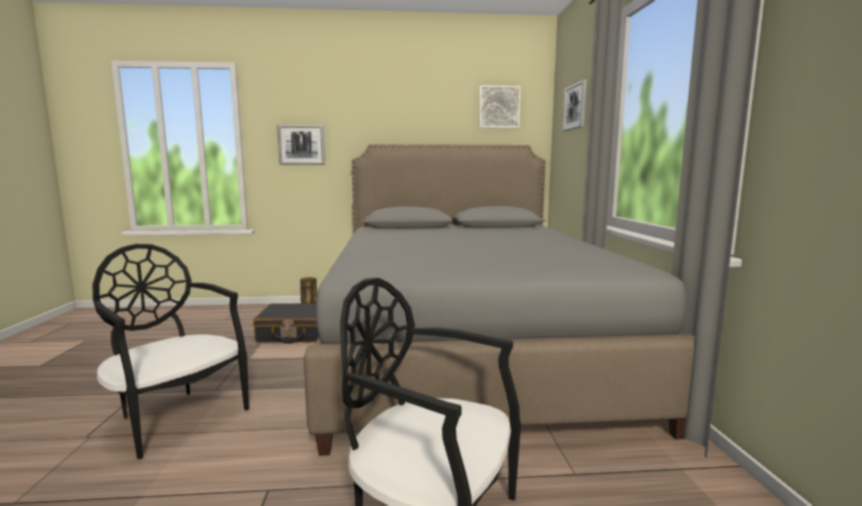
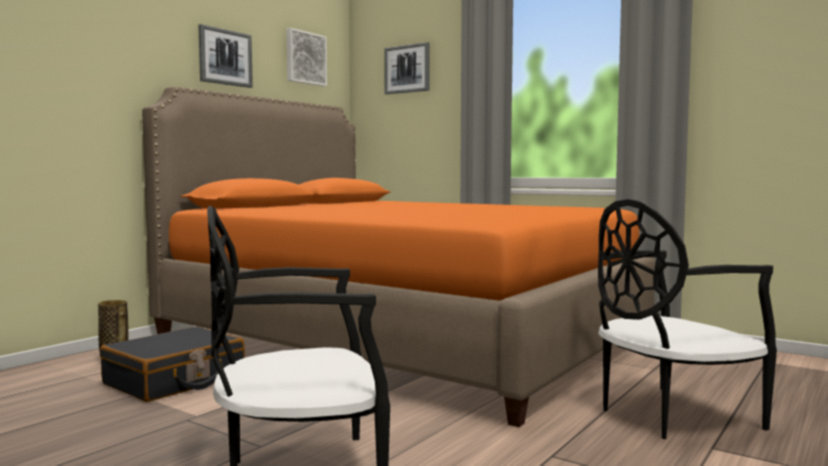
camera: 50 degrees left, 5 degrees down
picture [277,125,325,165] -> picture moved to [199,24,253,88]
grey bed [304,144,694,456] -> orange bed [142,87,655,427]

